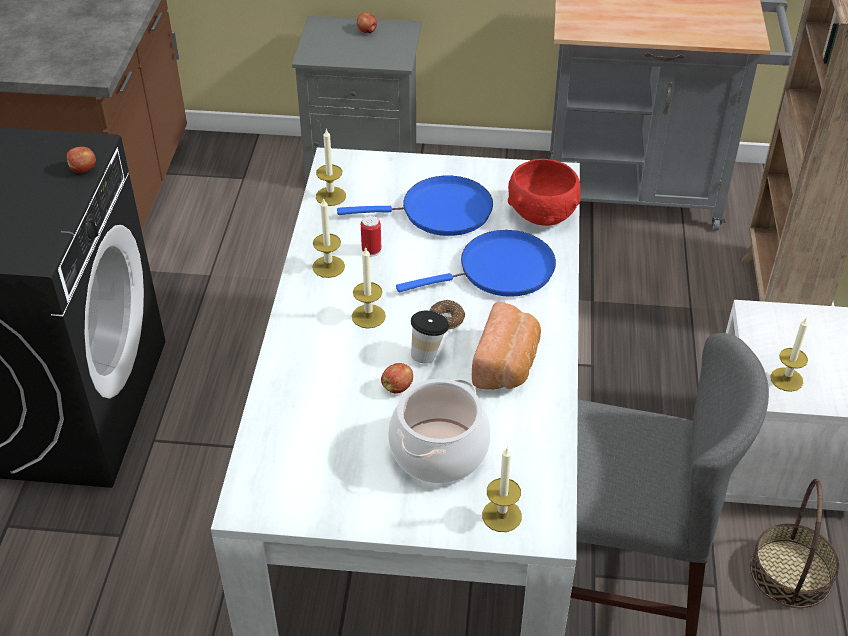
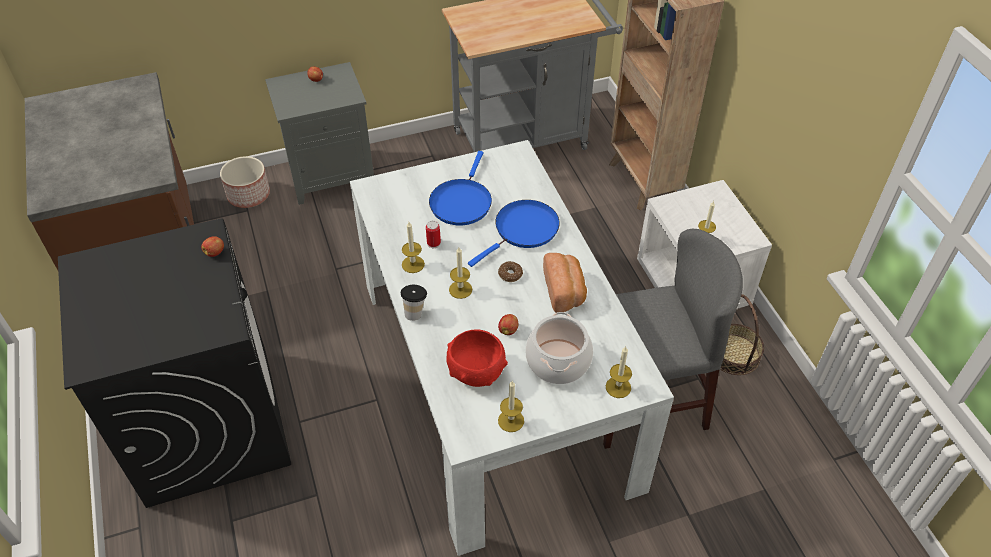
camera: 25 degrees left, 5 degrees up
candle [316,129,346,206] -> candle moved to [498,381,524,432]
blue frying pan [337,176,493,236] -> blue frying pan turned 135 degrees clockwise [429,151,492,225]
cup [411,311,449,364] -> cup moved to [401,285,427,321]
red bowl [508,159,581,226] -> red bowl moved to [446,329,508,387]
none -> planter [220,156,270,208]

